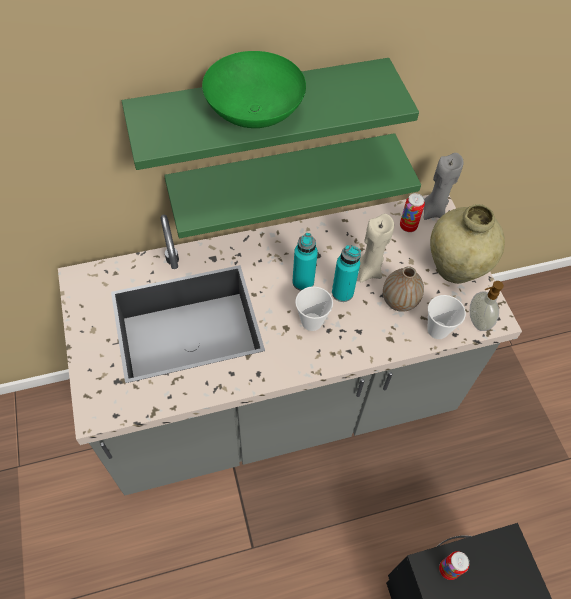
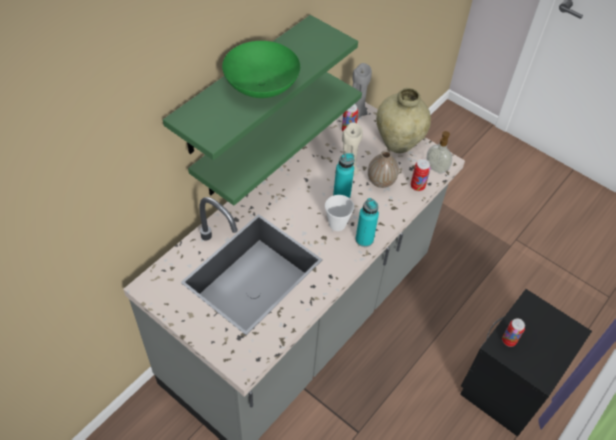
camera: 35 degrees left, 5 degrees down
turquoise bottle [292,233,318,291] -> turquoise bottle moved to [355,198,379,247]
cup [427,295,466,339] -> can [411,159,431,191]

